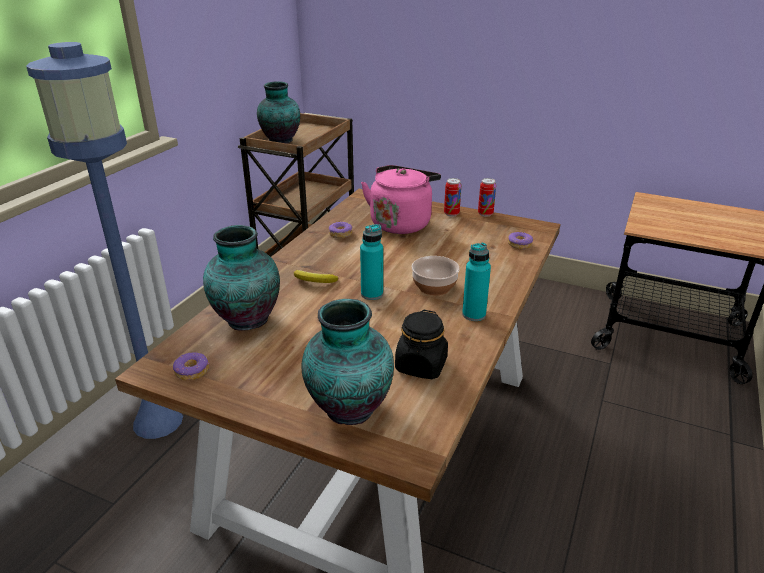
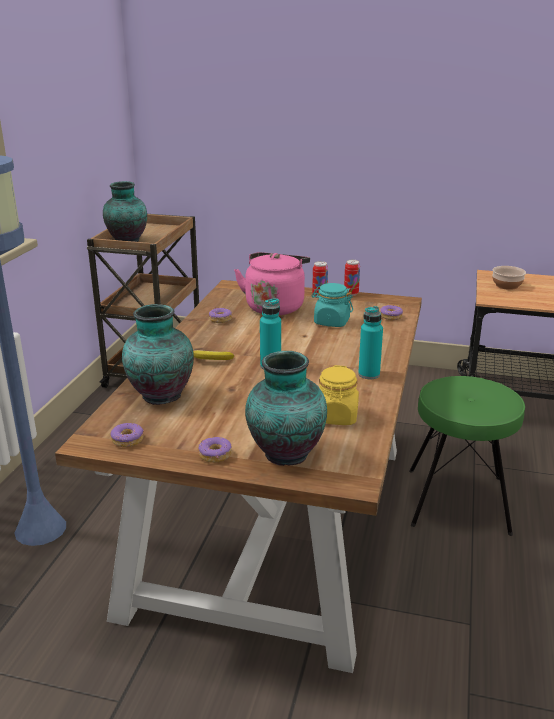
camera: 10 degrees left, 5 degrees down
black jar [395,310,448,379] -> yellow jar [319,365,359,425]
bowl [412,256,460,295] -> bowl moved to [492,266,526,290]
none -> donut [198,437,232,463]
none -> turquoise jar [312,283,353,327]
none -> green stool [409,376,525,536]

